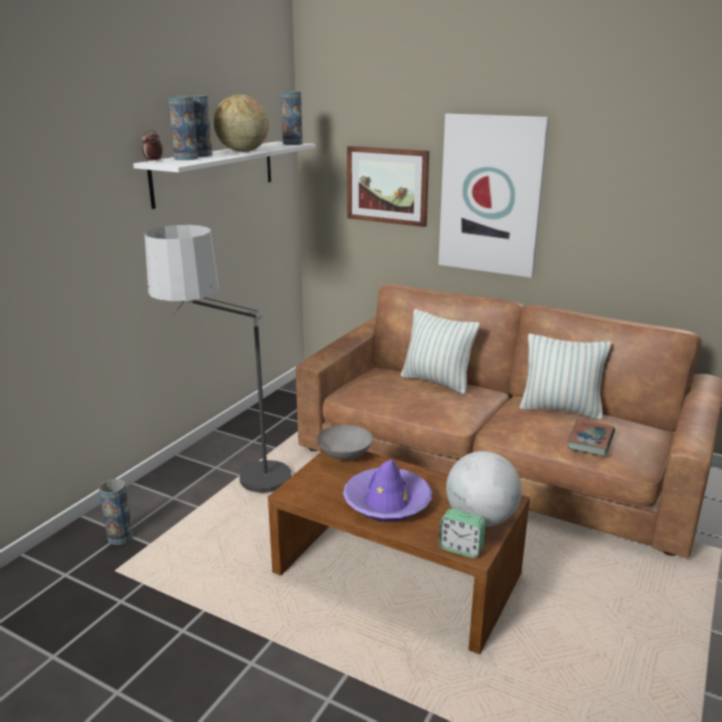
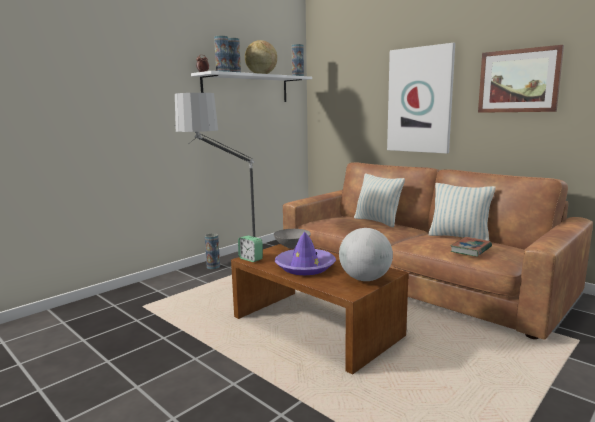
camera: 15 degrees right, 10 degrees down
vase [99,479,133,545] -> vase moved to [205,233,220,269]
picture [347,146,429,227] -> picture moved to [478,45,564,113]
alarm clock [439,509,486,558] -> alarm clock moved to [238,236,263,262]

